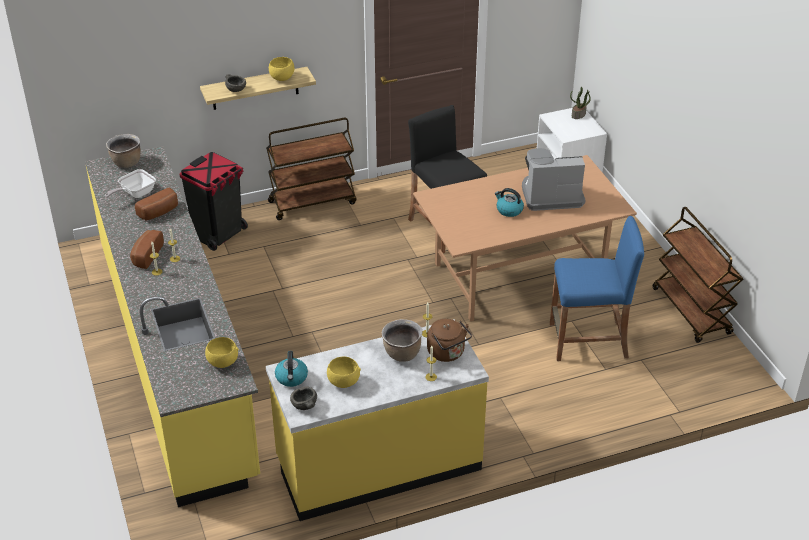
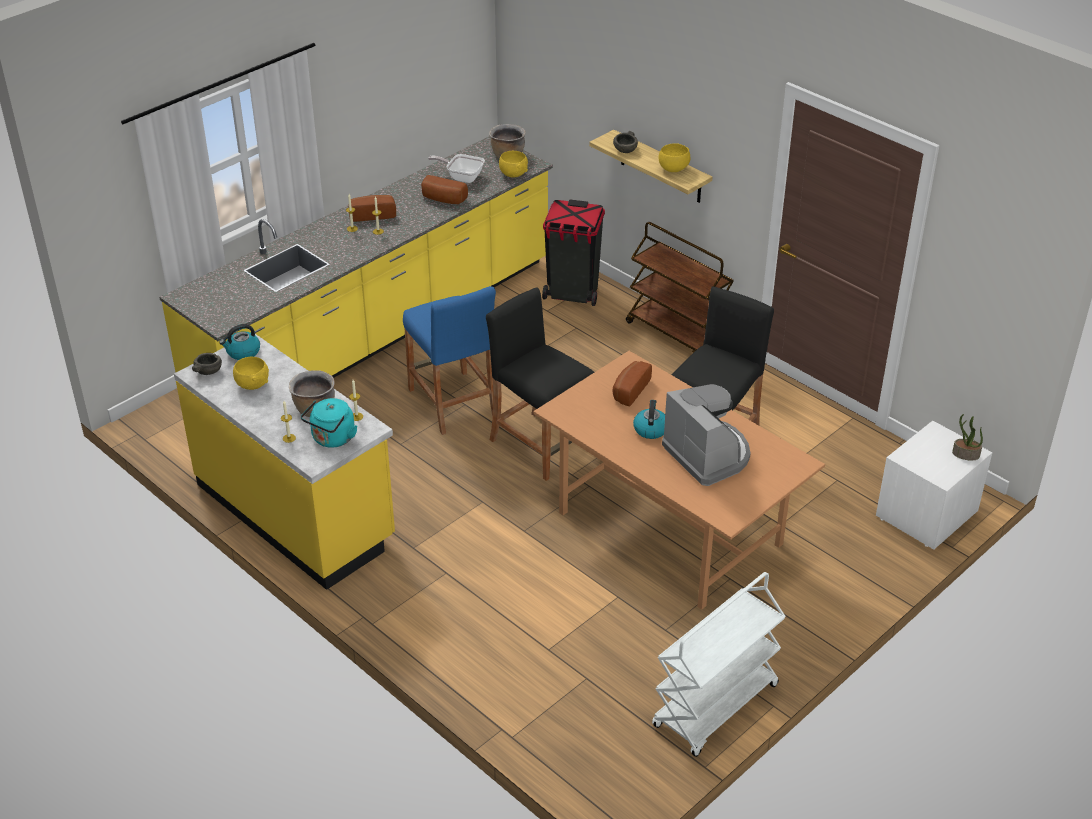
camera: 65 degrees right, 0 degrees up
yellow bowl [205,337,239,368] -> yellow bowl moved to [499,151,528,177]
brown kettle [427,319,472,362] -> turquoise kettle [301,398,358,448]
blue stool [550,216,644,361] -> blue stool moved to [403,286,496,435]
brown cart [653,207,743,343] -> white cart [652,572,786,757]
none -> black stool [486,287,594,481]
none -> bread [612,361,652,406]

